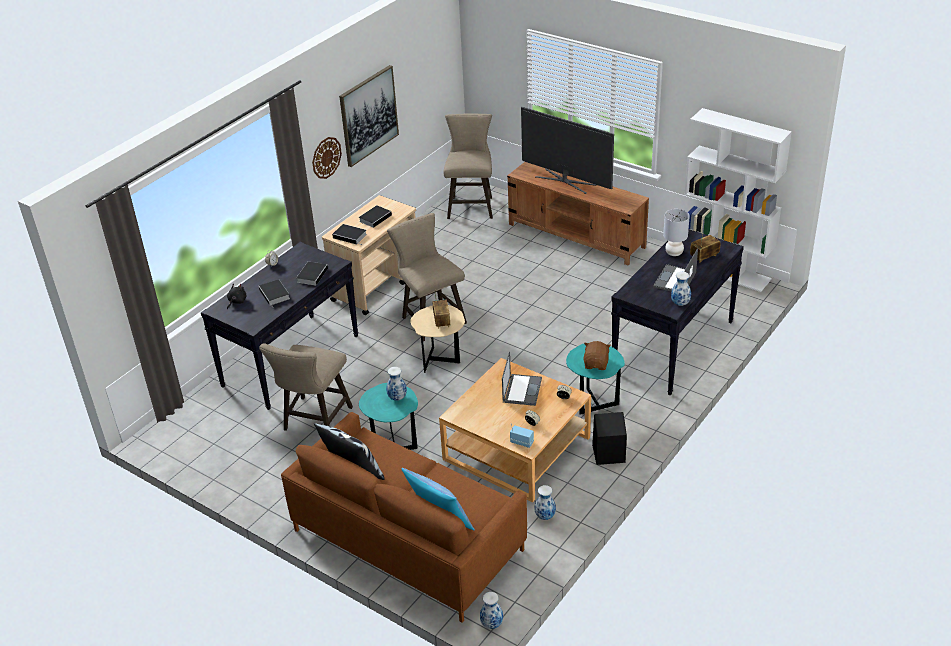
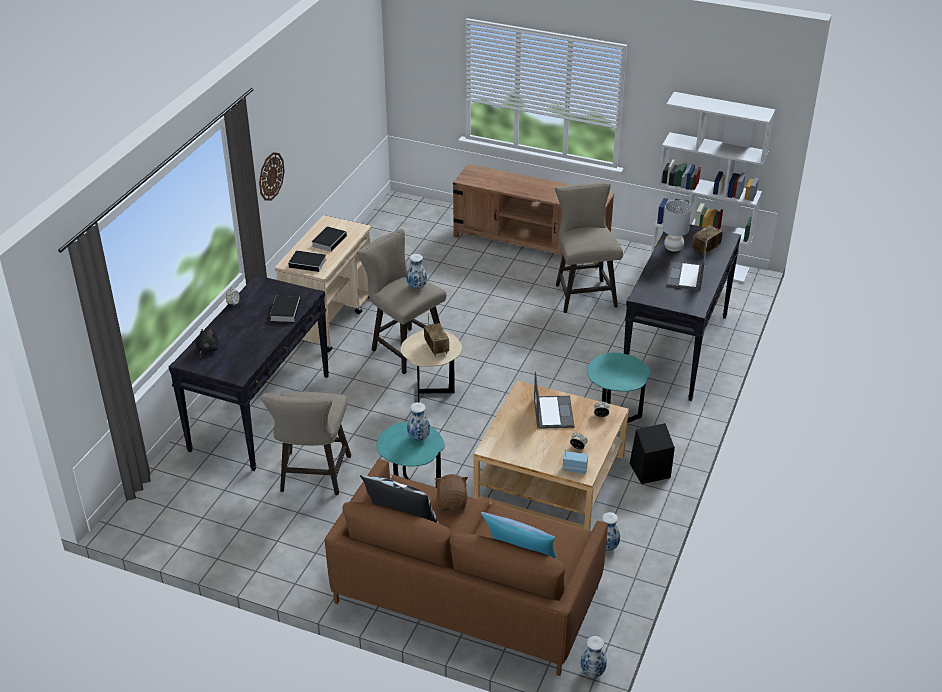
camera: 15 degrees left, 0 degrees up
book [259,279,290,308] -> none
picture [339,65,399,167] -> none
beige stool [443,114,493,219] -> beige stool moved to [555,182,623,313]
television [521,106,614,194] -> none
brown plush toy [583,341,611,370] -> brown plush toy moved to [435,474,468,511]
vase [671,272,691,306] -> vase moved to [407,254,427,289]

